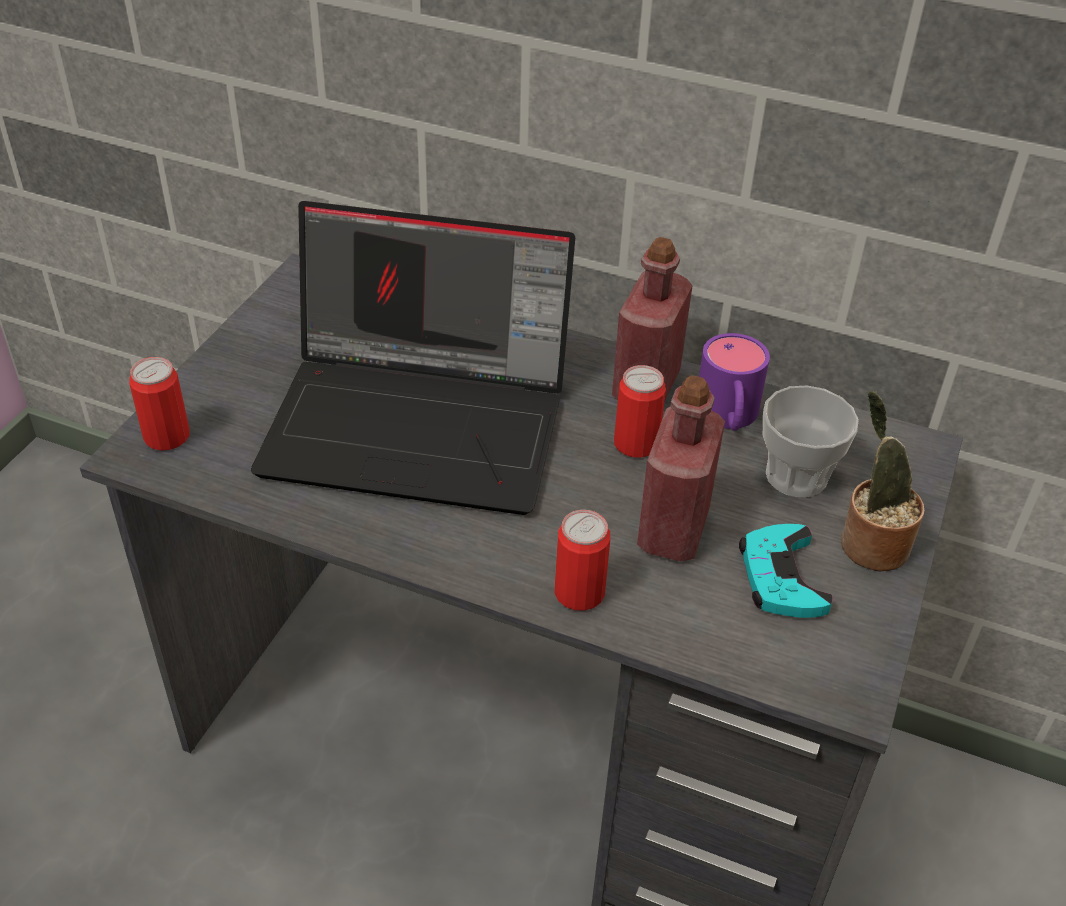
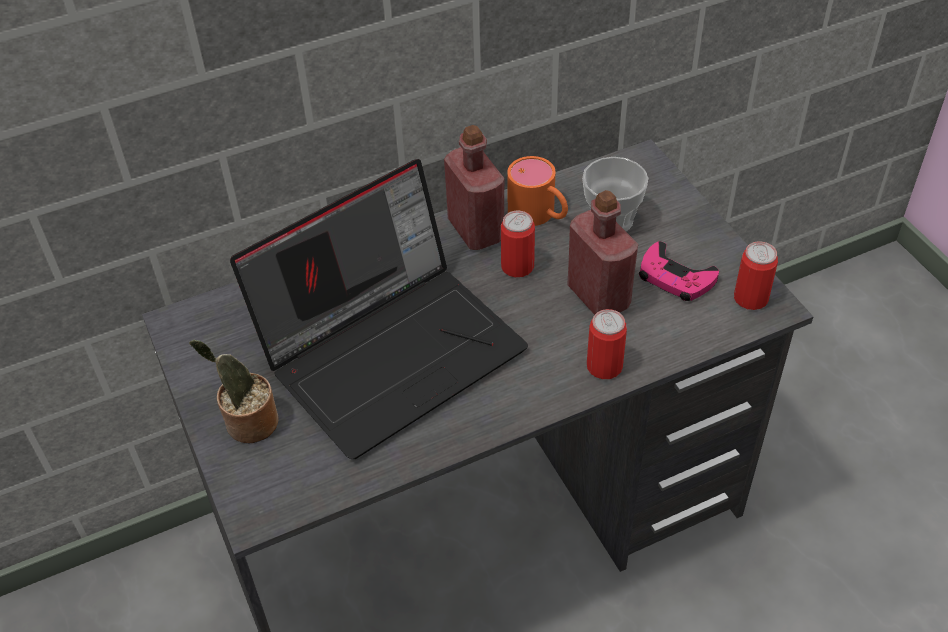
camera: 45 degrees left, 5 degrees up
can [129,357,190,451] -> can moved to [734,241,778,310]
purple mug [699,333,770,431] -> orange mug [507,156,568,226]
turquoise game controller [739,524,833,618] -> pink game controller [639,241,719,301]
potted plant [841,391,924,571] -> potted plant moved to [189,340,278,443]

